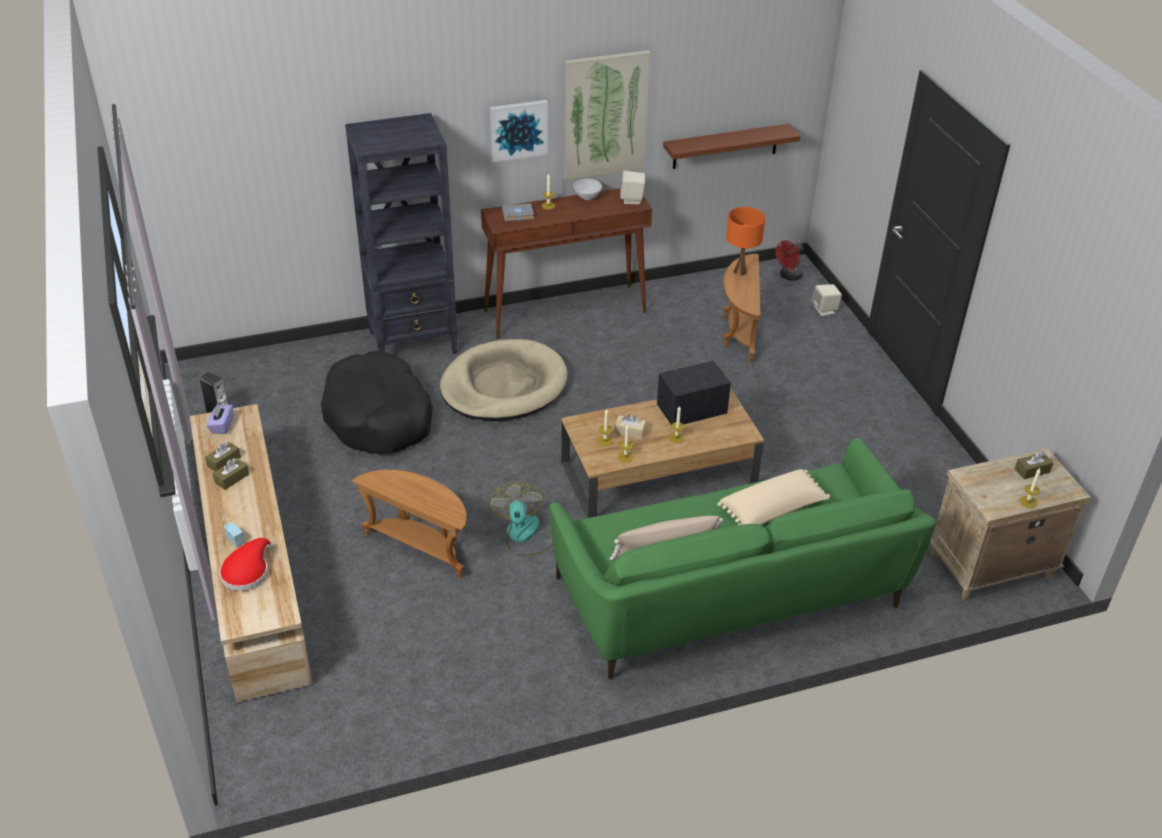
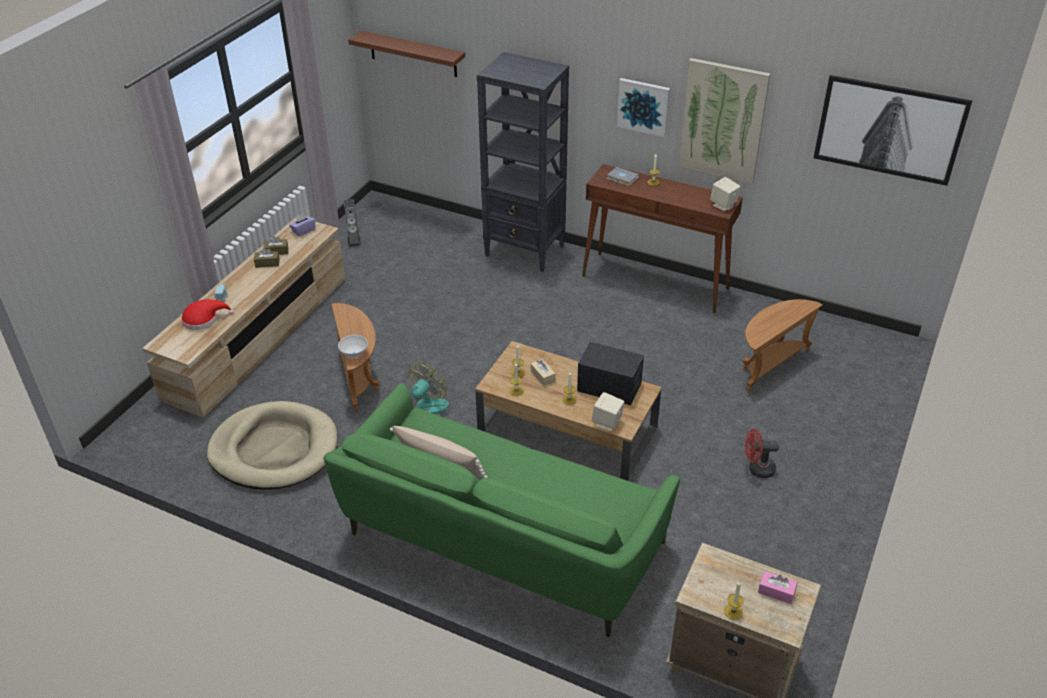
camera: 45 degrees right, 0 degrees up
black dog bed [321,351,433,454] -> none
beige dog bed [440,339,568,421] -> beige dog bed moved to [207,401,337,490]
white bowl [573,179,602,200] -> white bowl moved to [338,335,368,358]
brown shelf [663,124,801,169] -> brown shelf moved to [348,31,465,77]
beige pillow [718,469,830,525] -> none
orange table lamp [726,207,766,276] -> none
red fan [775,240,804,281] -> red fan moved to [745,429,779,478]
beige speaker [812,284,842,316] -> beige speaker moved to [592,392,624,431]
brown tissue box [1015,452,1053,479] -> pink tissue box [758,571,798,604]
none -> picture [814,75,973,186]

